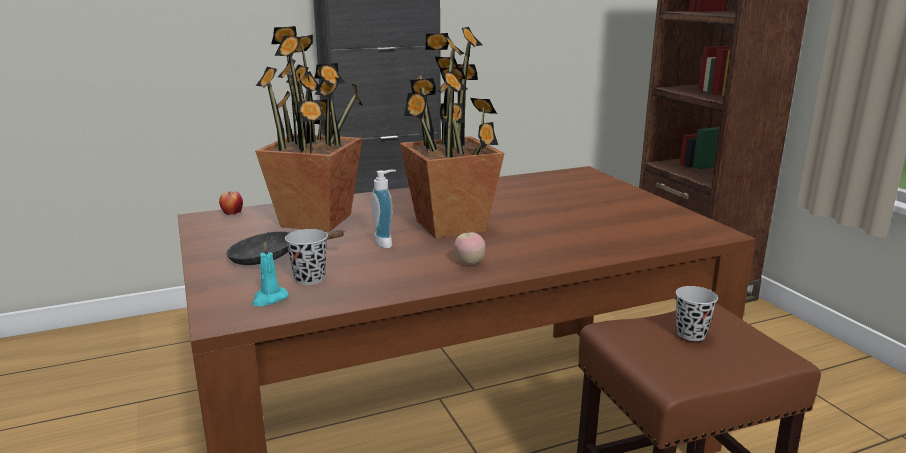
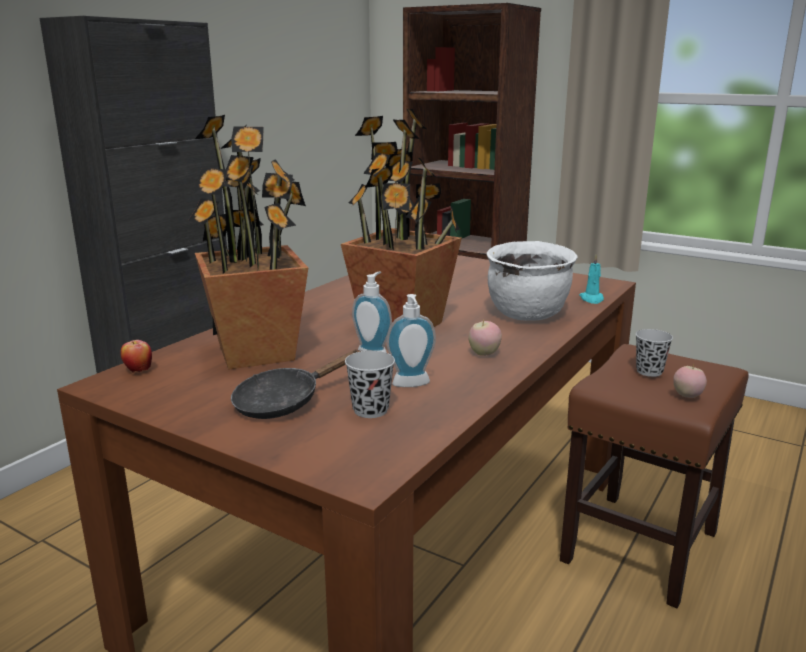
camera: 35 degrees left, 0 degrees up
turquoise candle [252,242,288,306] -> turquoise candle moved to [579,255,604,304]
none -> soap dispenser [387,294,436,387]
none -> white cooking pot [487,241,578,321]
none -> apple [673,364,707,398]

